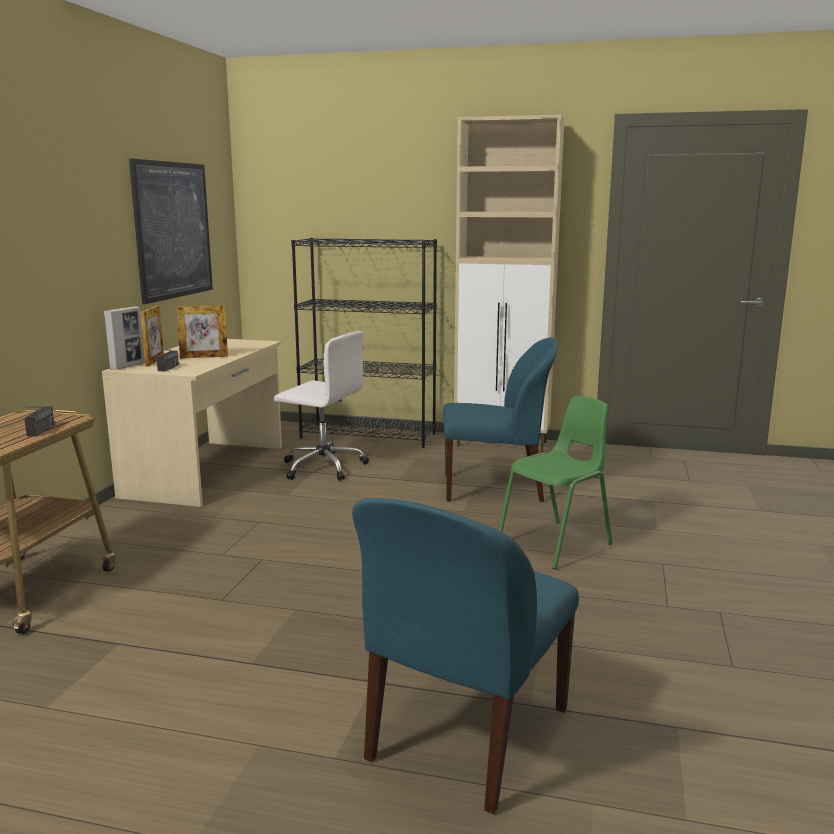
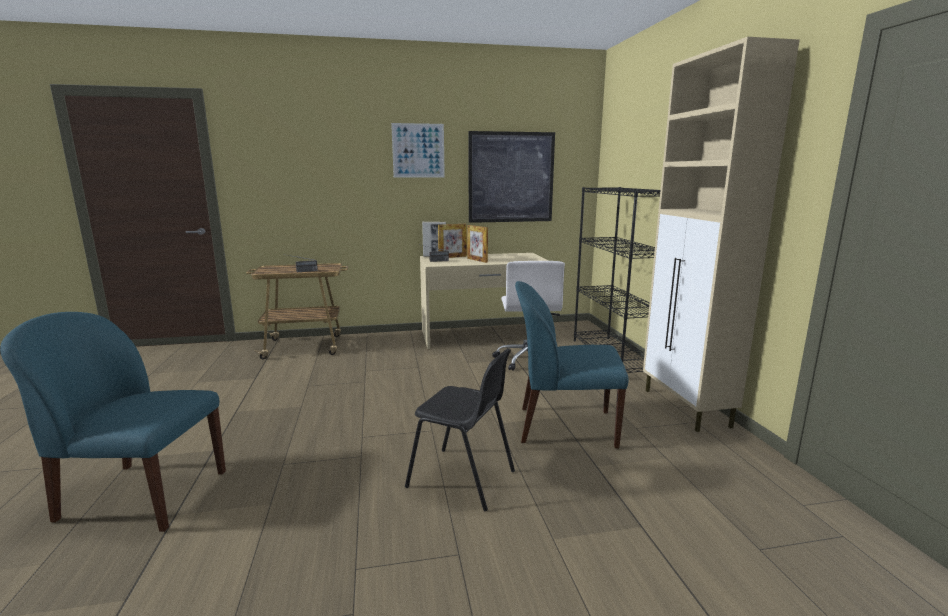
camera: 65 degrees right, 0 degrees up
blue chair [443,337,558,502] -> blue chair turned 120 degrees clockwise [515,281,628,449]
green chair [499,396,612,570] -> black chair [405,348,515,511]
none -> picture [391,123,445,178]

